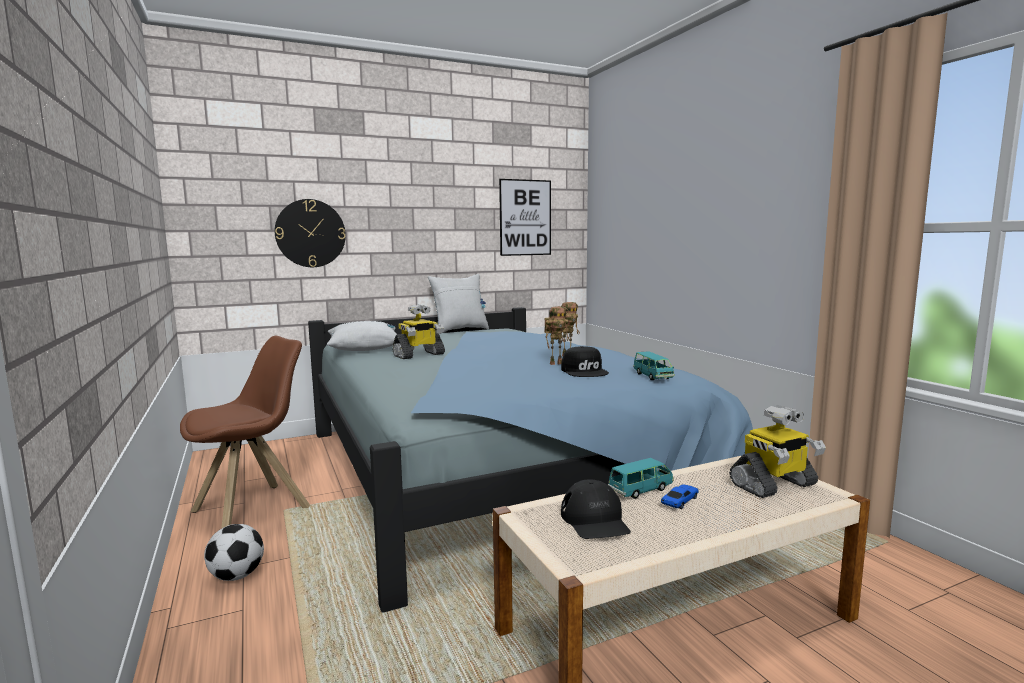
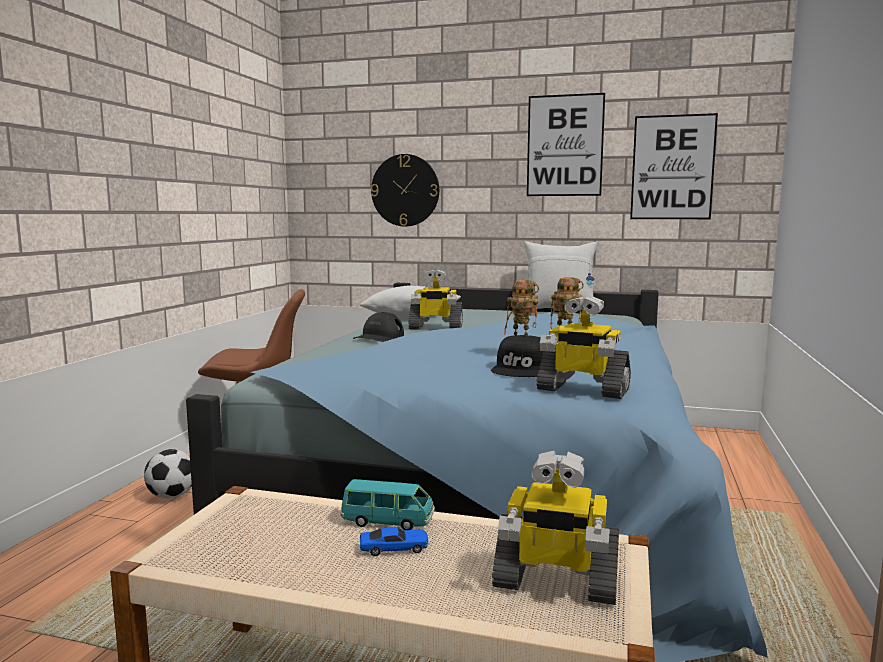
camera: 40 degrees right, 0 degrees up
black cap [561,479,631,539] -> black cap moved to [353,312,404,342]
turquoise toy car [633,351,675,380] -> toy robot [536,296,631,399]
none -> picture [527,93,605,196]

